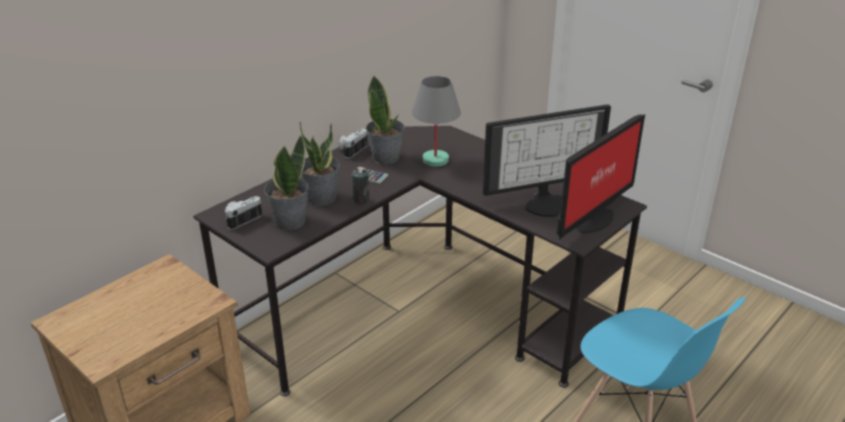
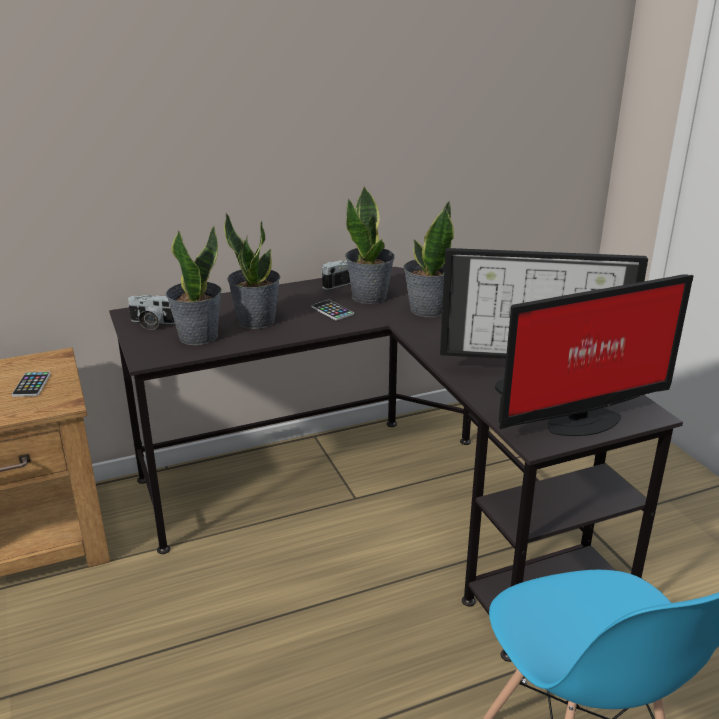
camera: 25 degrees right, 5 degrees down
camera [225,196,262,230] -> camera turned 150 degrees counterclockwise [128,295,175,330]
can [352,167,369,205] -> none
grey table lamp [411,76,461,167] -> potted plant [403,201,454,317]
none -> phone [12,372,51,397]

